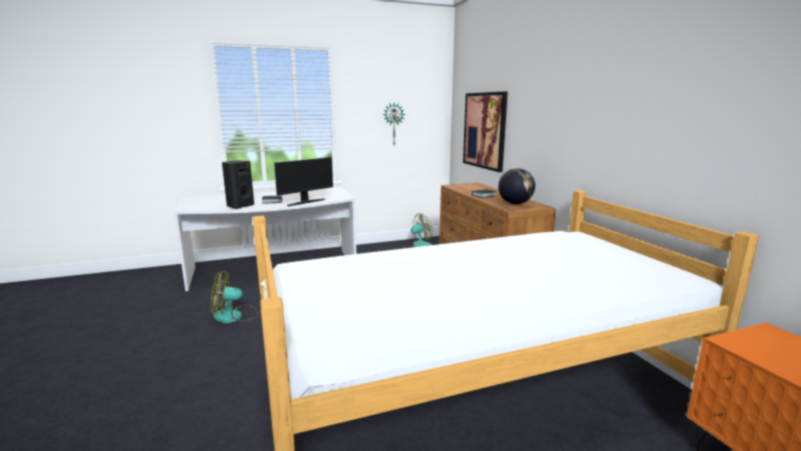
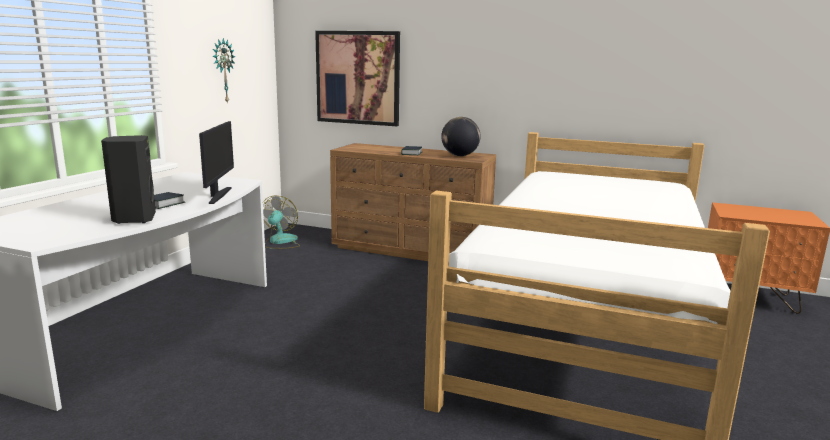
camera: 50 degrees left, 0 degrees up
fan [210,271,258,323] -> none

